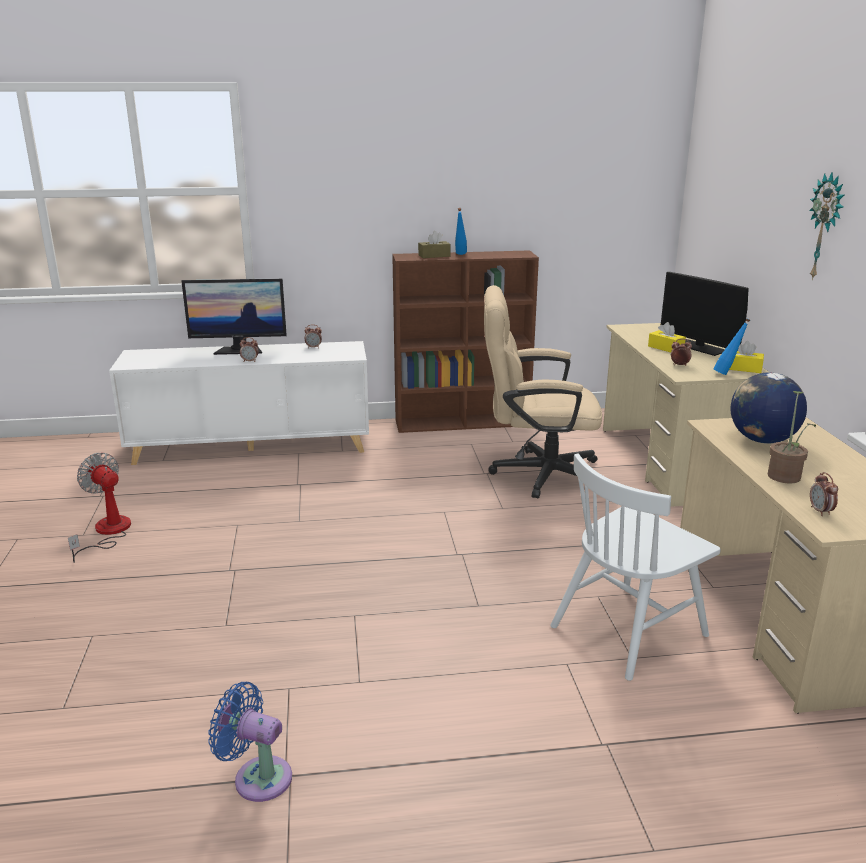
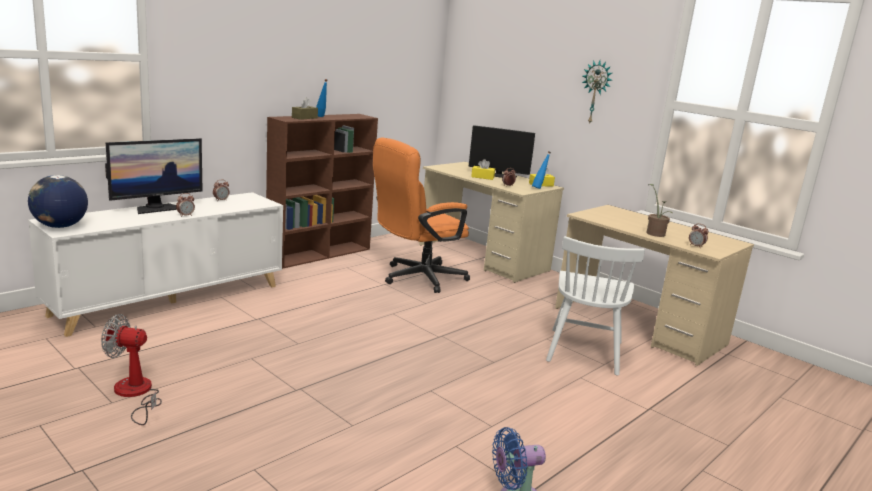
camera: 40 degrees left, 5 degrees down
beige office chair [484,285,602,499] -> orange office chair [373,137,470,293]
globe [731,373,807,444] -> globe moved to [28,175,88,228]

